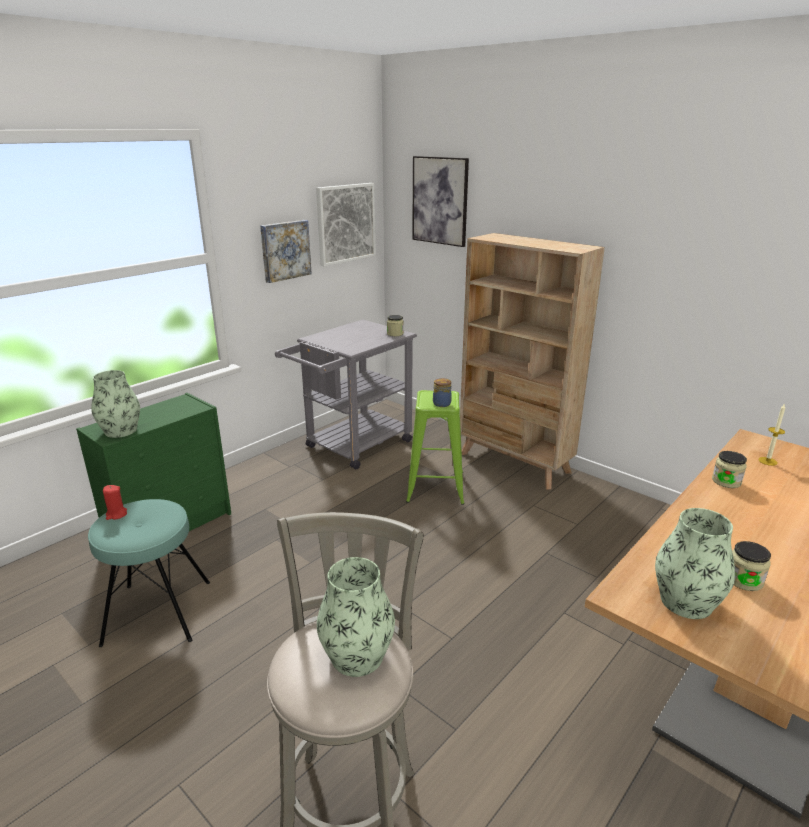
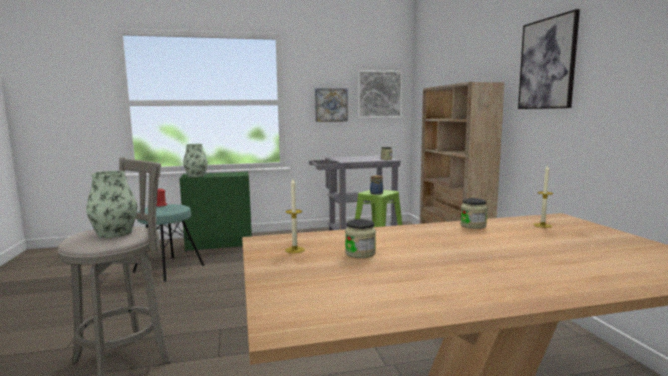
camera: 35 degrees right, 15 degrees down
picture [412,156,469,247] -> picture moved to [518,9,580,109]
vase [655,508,735,619] -> candle [285,179,305,253]

